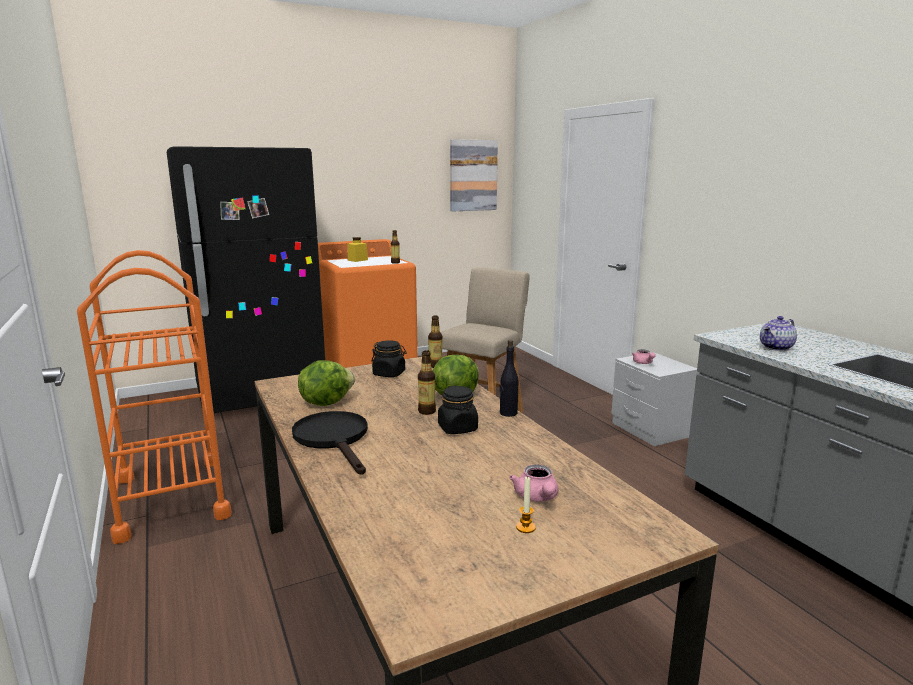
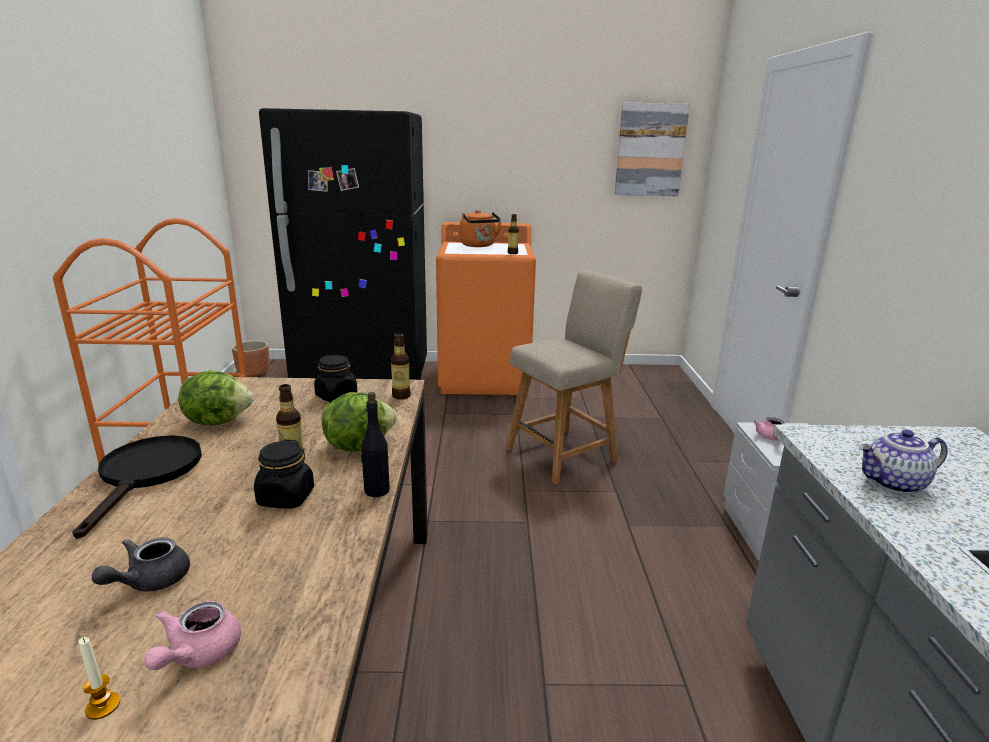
camera: 25 degrees right, 5 degrees up
yellow jar [347,237,368,262] -> orange kettle [460,210,501,247]
none -> grey teapot [92,537,190,592]
none -> brown planter [232,341,270,377]

